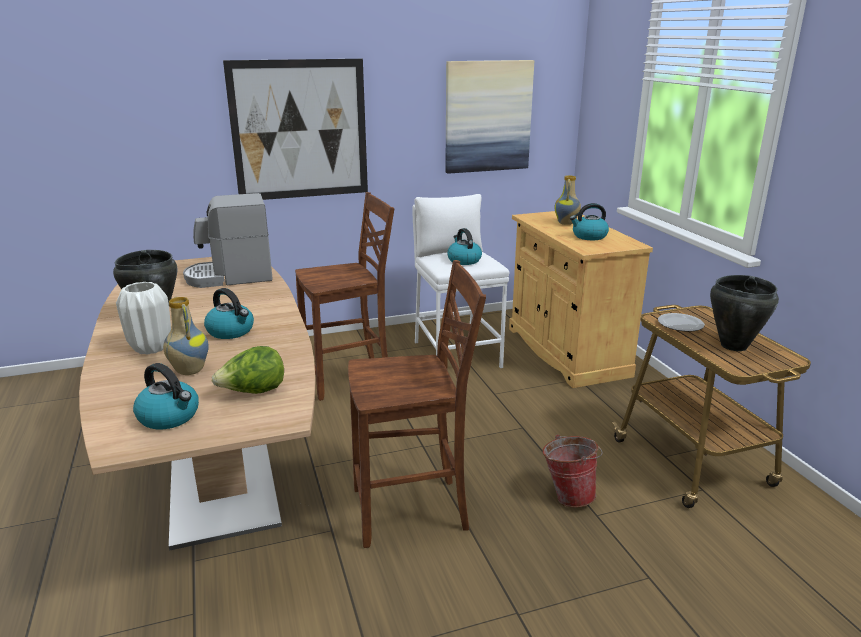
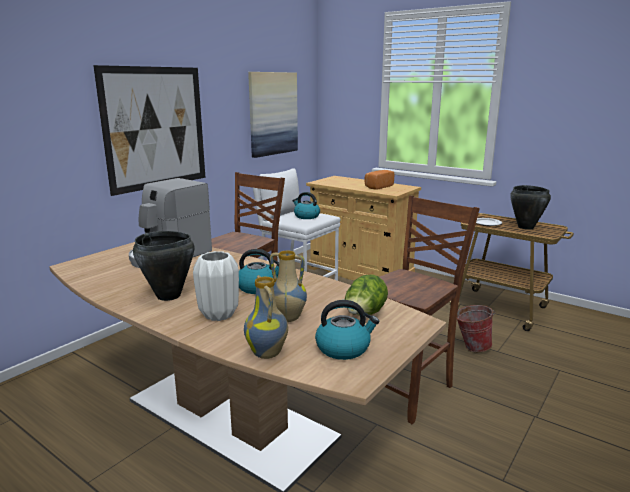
camera: 35 degrees left, 5 degrees down
vase [554,175,581,225] -> vase moved to [244,275,288,359]
kettle [570,203,609,240] -> bread [364,170,394,190]

